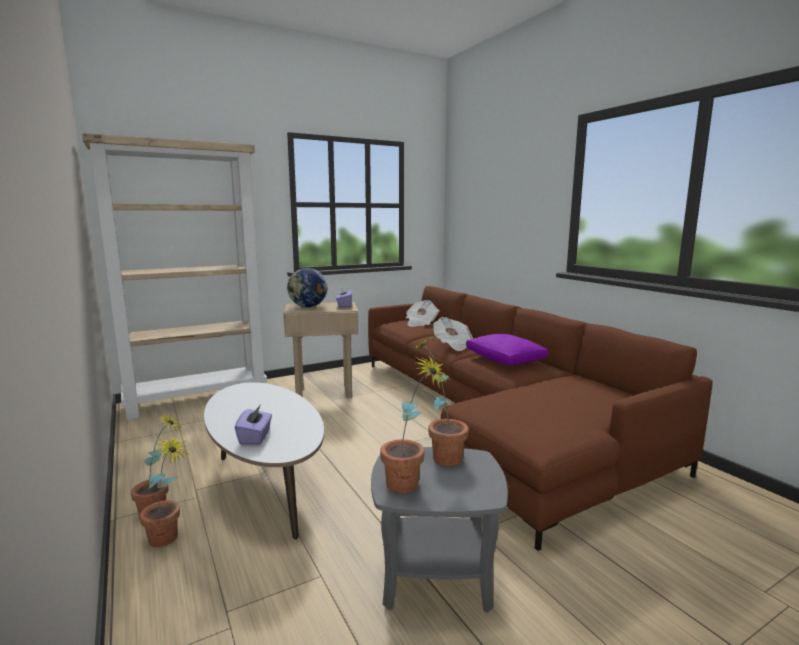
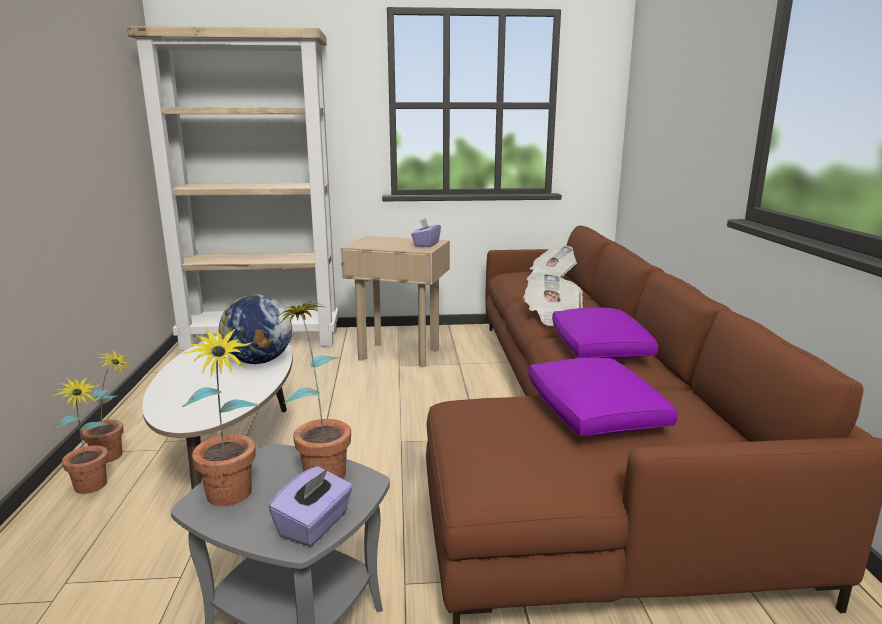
camera: 25 degrees right, 5 degrees up
purple tissue box [235,405,272,445] -> purple tissue box moved to [269,466,353,546]
globe [287,268,327,307] -> globe moved to [219,294,292,364]
none -> purple pillow [528,357,678,436]

